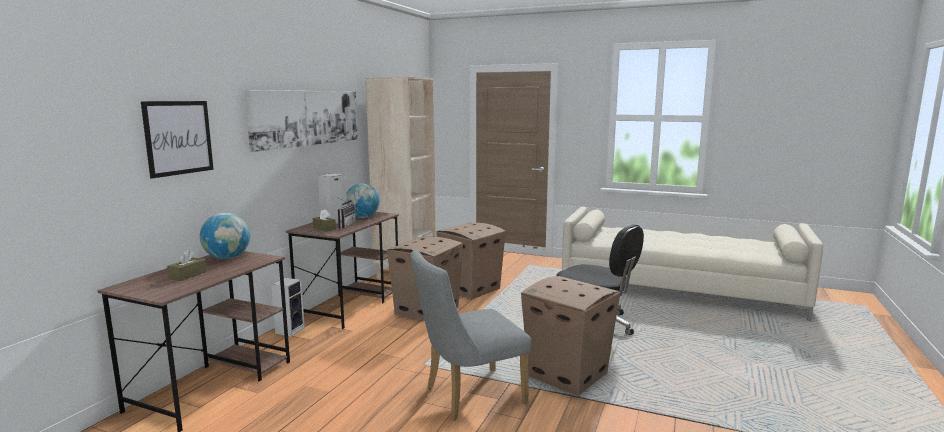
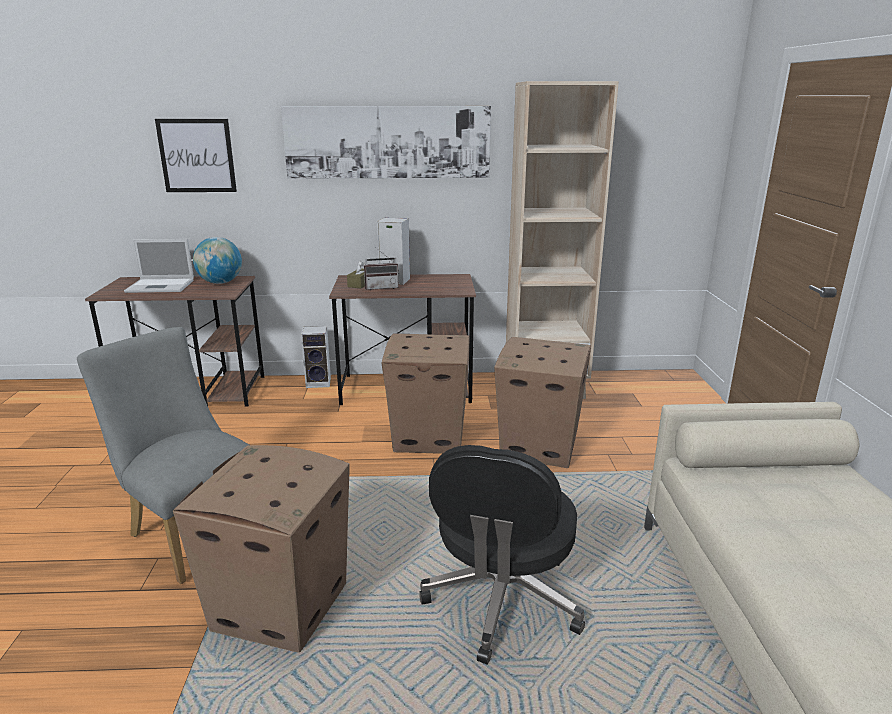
camera: 65 degrees right, 10 degrees up
brown tissue box [167,250,207,281] -> laptop [124,239,194,293]
globe [346,183,380,218] -> none

